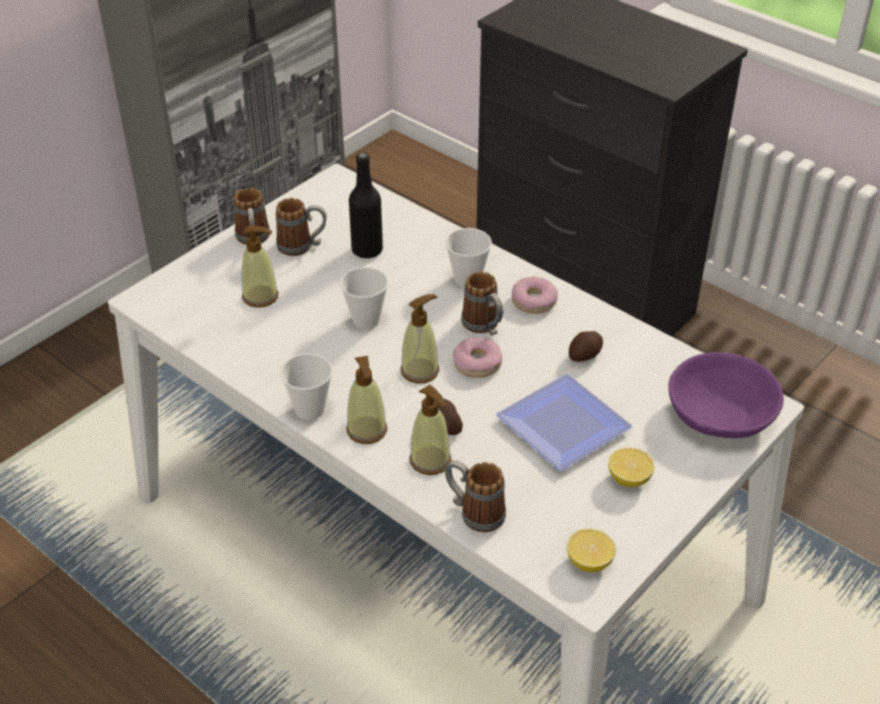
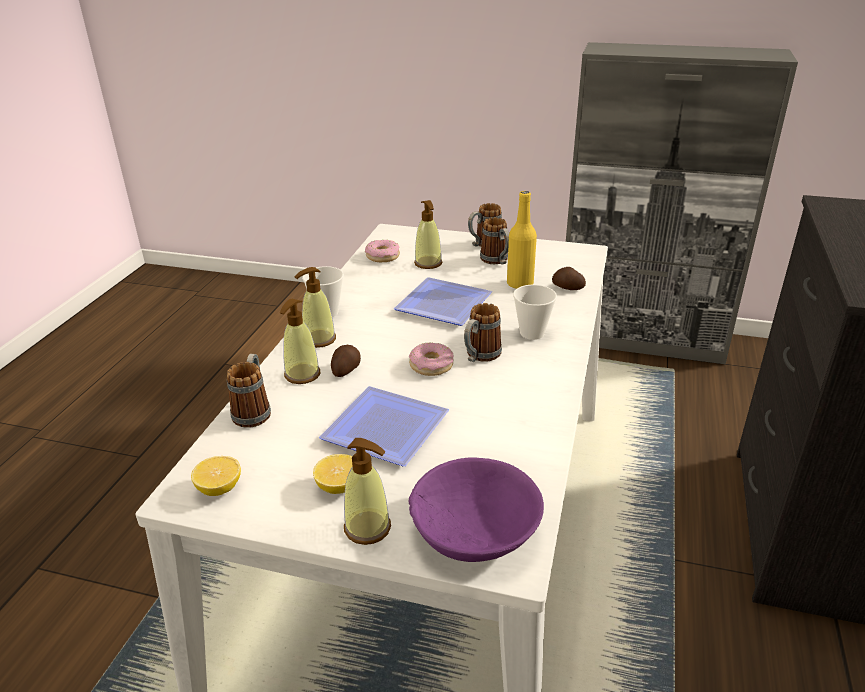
camera: 65 degrees right, 10 degrees down
cup [340,267,388,329] -> plate [394,277,492,326]
black bottle [349,152,383,259] -> yellow bottle [507,191,537,289]
soap dispenser [401,294,439,384] -> soap dispenser moved to [344,438,391,545]
donut [511,277,558,314] -> donut moved to [365,240,400,262]
potato [569,331,603,362] -> potato moved to [552,267,586,290]

